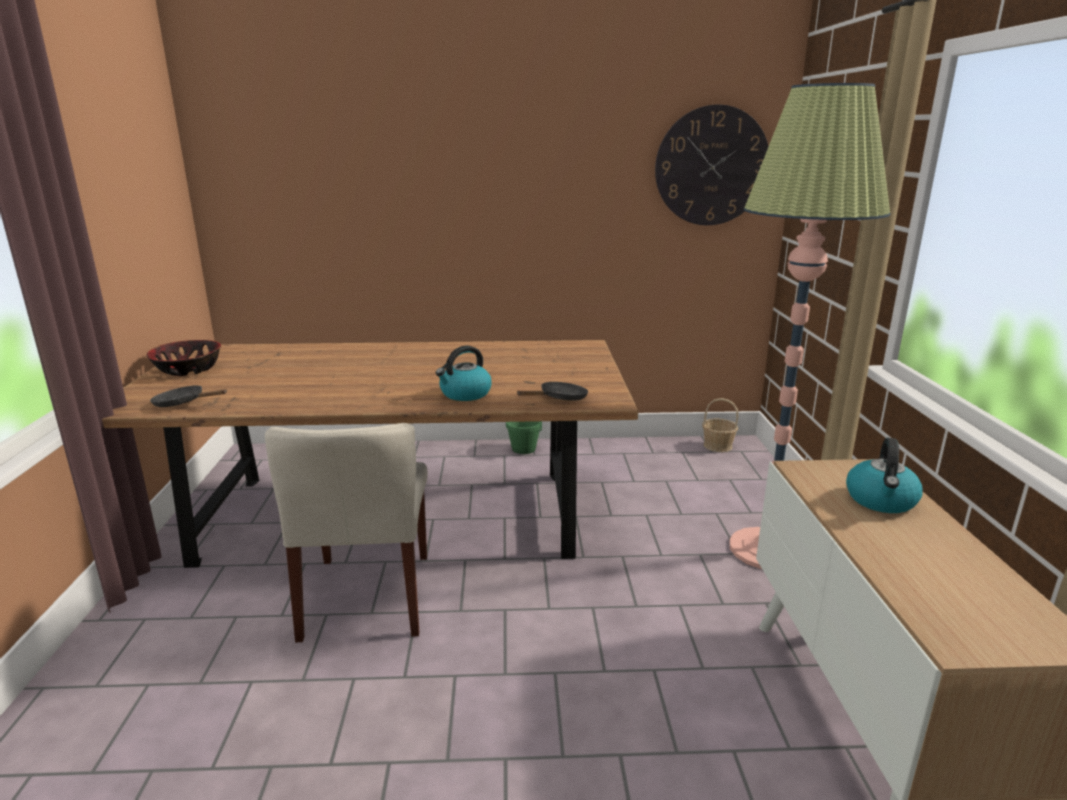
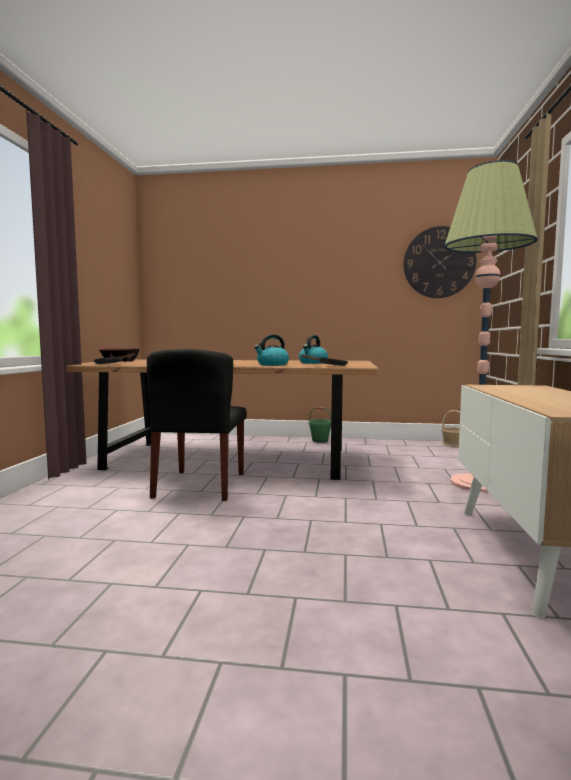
camera: 10 degrees right, 15 degrees down
beige chair [265,423,428,642] -> black chair [147,349,247,501]
kettle [846,438,923,513] -> kettle moved to [299,335,328,364]

